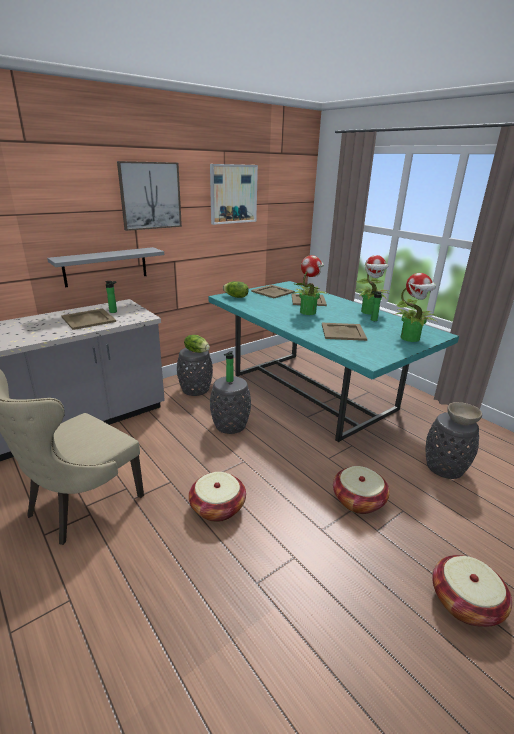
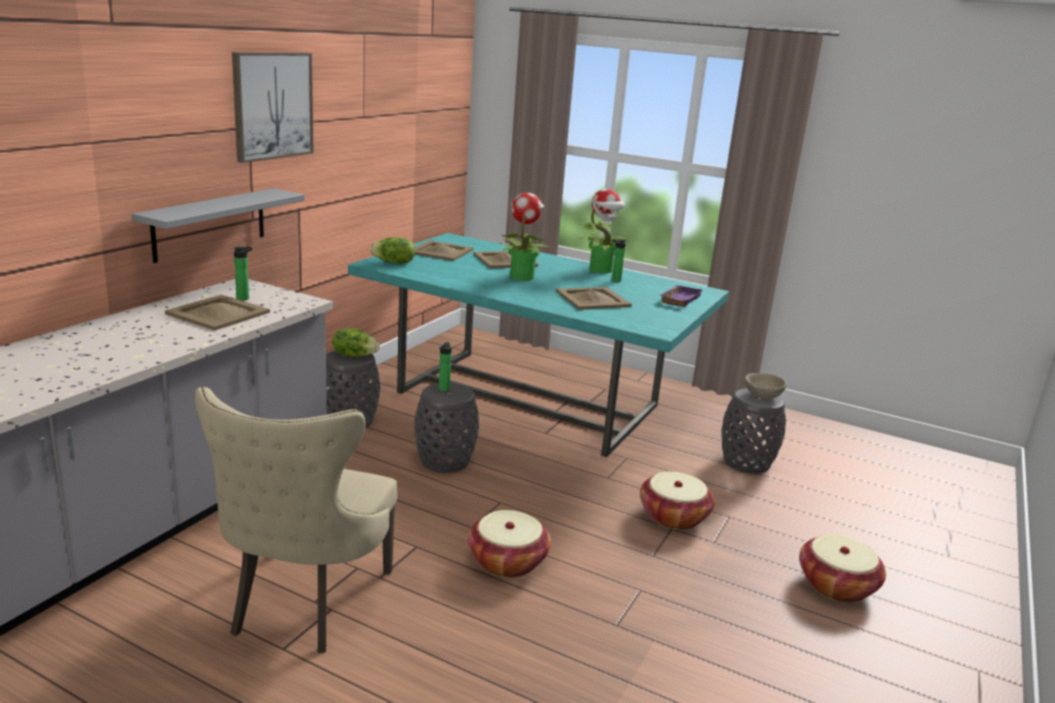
camera: 25 degrees left, 5 degrees down
picture [210,164,258,225] -> none
potted plant [394,273,437,342] -> purple tray [660,285,703,307]

